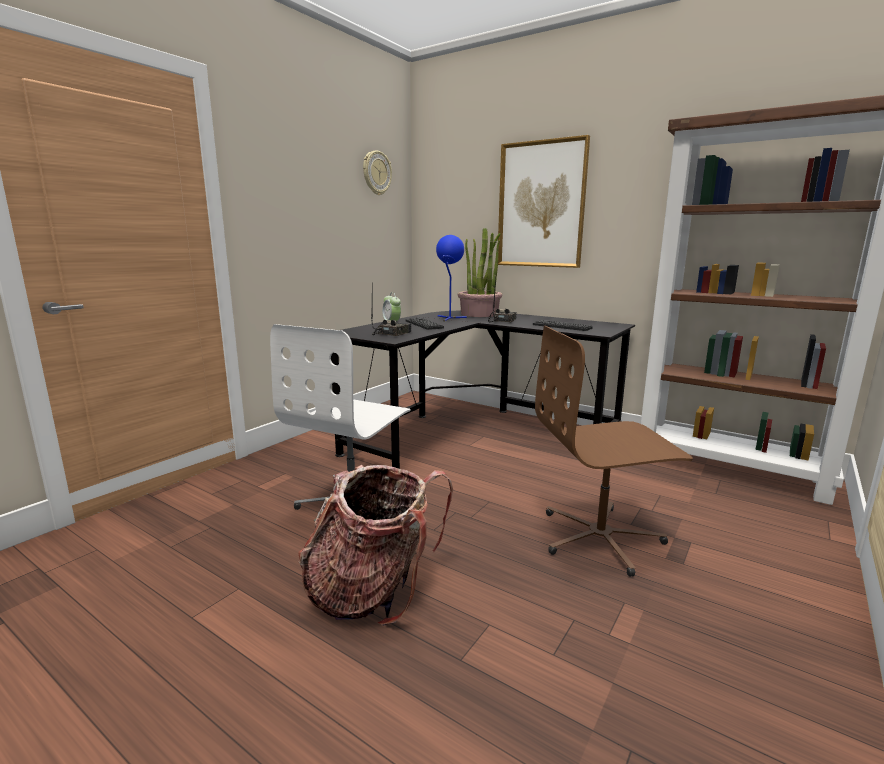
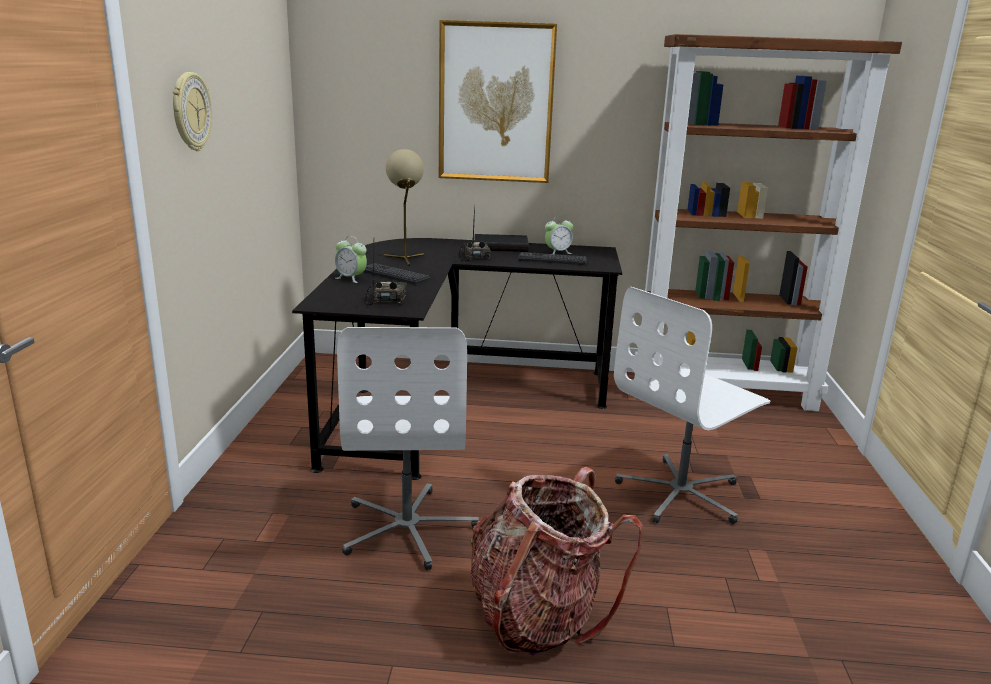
camera: 30 degrees left, 5 degrees up
wall clock [363,150,392,195] -> wall clock moved to [173,72,212,151]
blue table lamp [436,235,467,322] -> beige table lamp [384,149,424,266]
potted plant [458,228,502,317] -> none
brown office chair [535,326,693,577] -> white office chair [614,287,770,524]
none -> black book [474,234,529,252]
none -> alarm clock [545,216,573,254]

